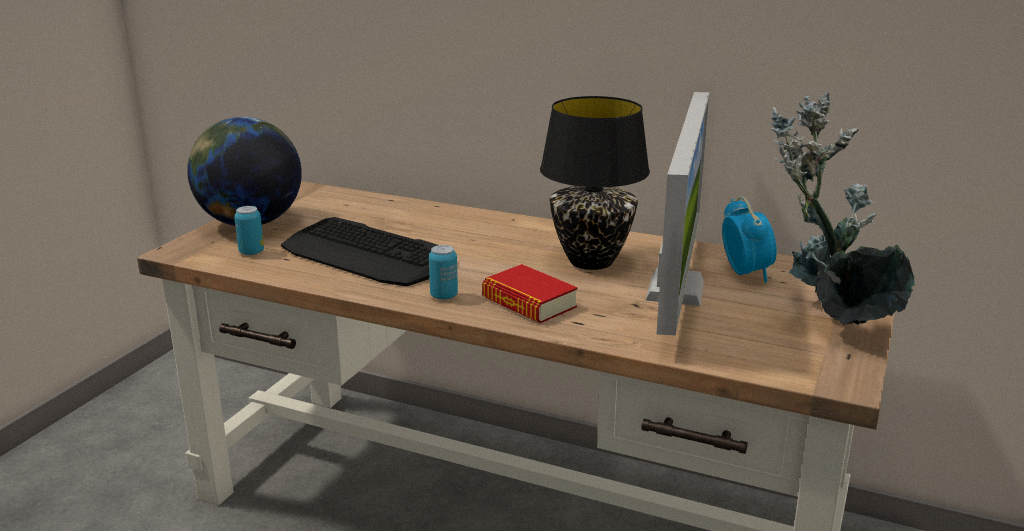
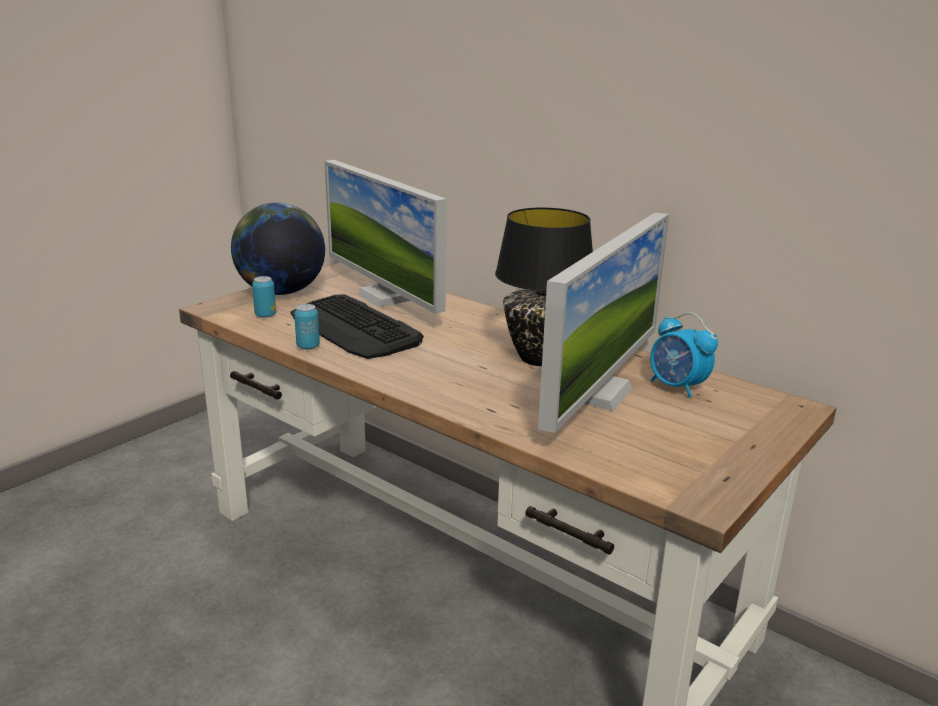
camera: 15 degrees right, 0 degrees up
can [429,245,458,300] -> can moved to [294,304,320,349]
book [482,264,578,323] -> none
alarm clock [722,196,777,283] -> alarm clock turned 135 degrees clockwise [650,312,718,398]
potted plant [770,92,915,325] -> none
none -> monitor [325,160,447,314]

